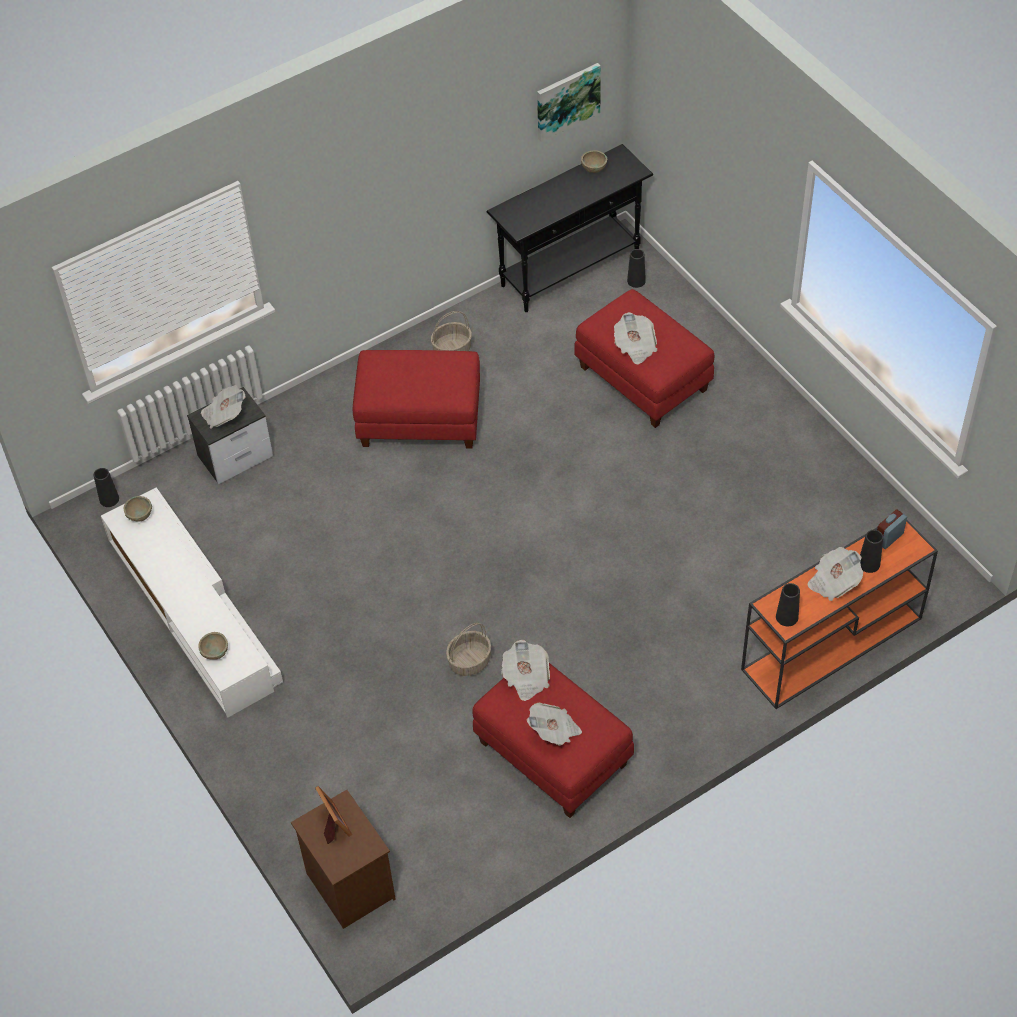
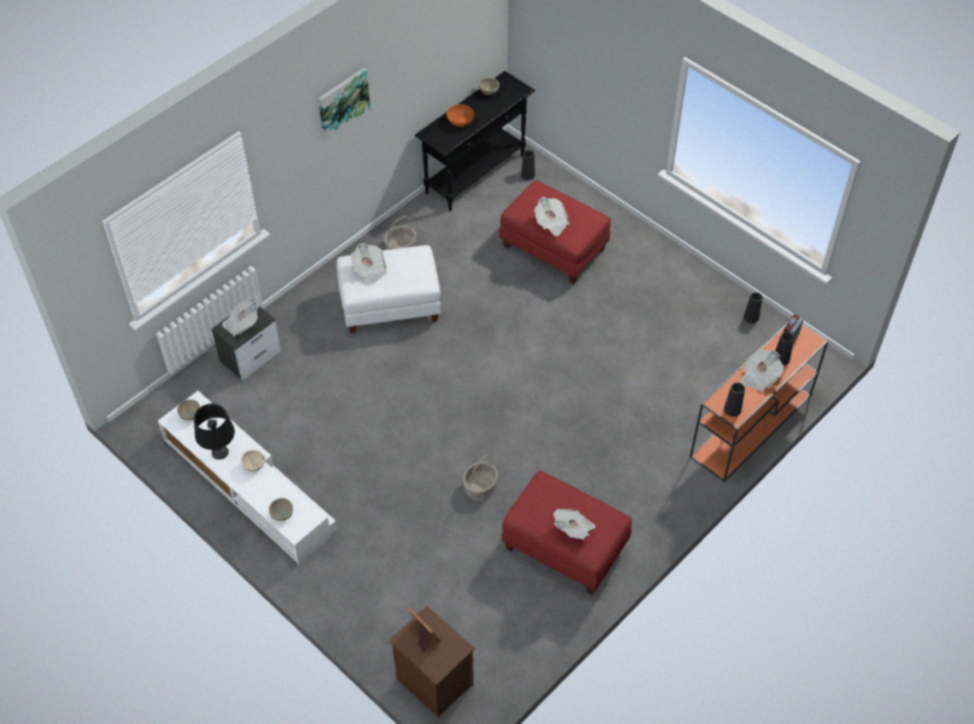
camera: 15 degrees left, 0 degrees up
black vase [94,468,119,507] -> black vase moved to [744,292,763,323]
red ottoman [353,350,480,449] -> white ottoman [336,245,441,333]
newspaper [501,640,550,701] -> newspaper moved to [351,243,387,285]
picture [537,63,601,142] -> picture moved to [318,68,370,139]
none -> black table lamp [194,403,235,460]
none -> beige bowl [241,450,265,472]
none -> orange bowl [447,104,474,127]

